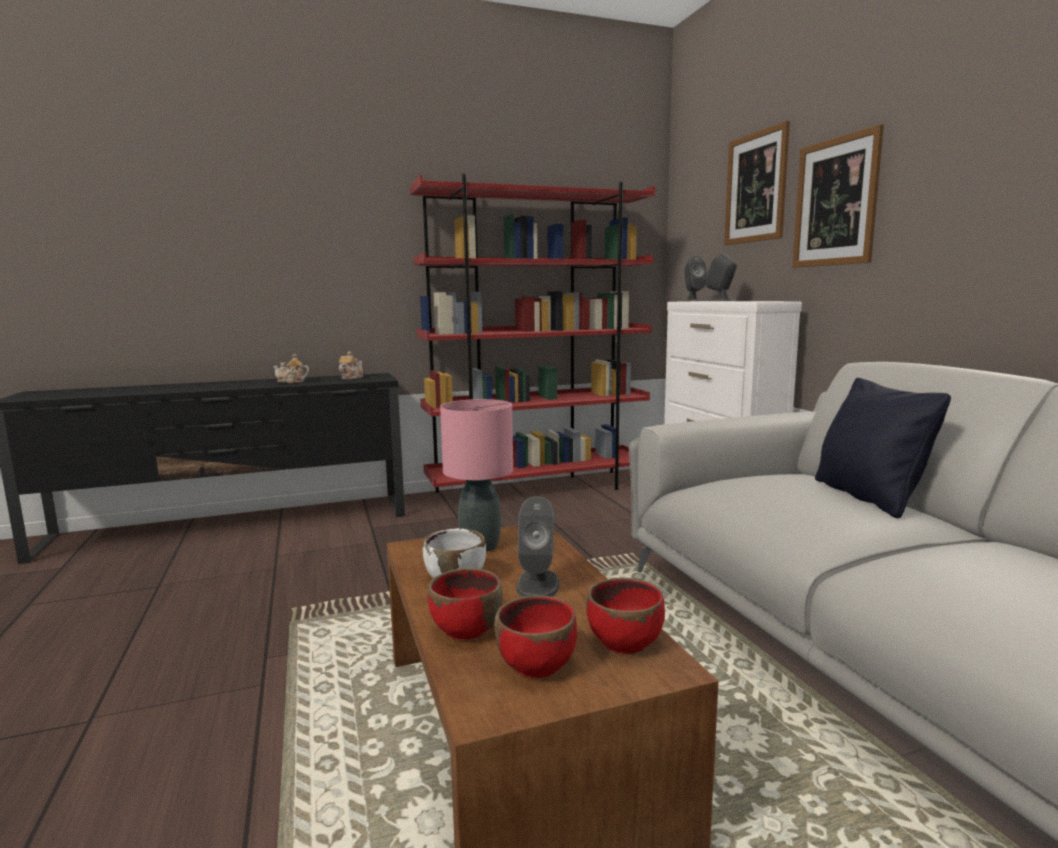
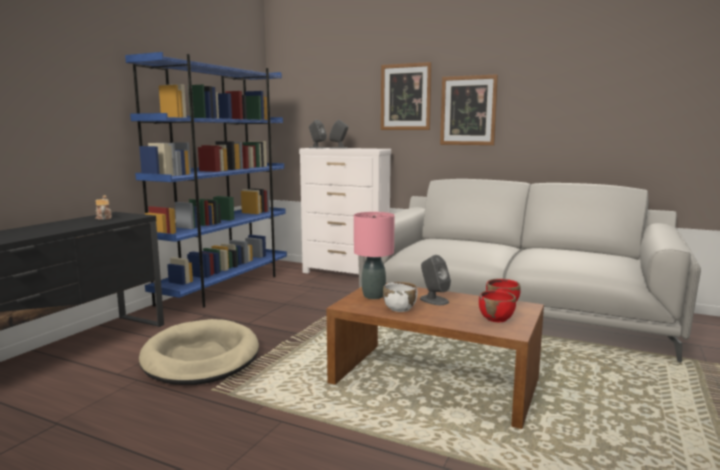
camera: 45 degrees left, 0 degrees up
teapot [273,353,309,383] -> none
red bookcase [410,174,655,493] -> blue bookcase [125,52,287,308]
red bowl [428,568,503,640] -> none
picture [724,121,790,245] -> picture moved to [440,74,498,145]
black pillow [815,378,951,518] -> none
none -> beige dog bed [139,319,259,385]

